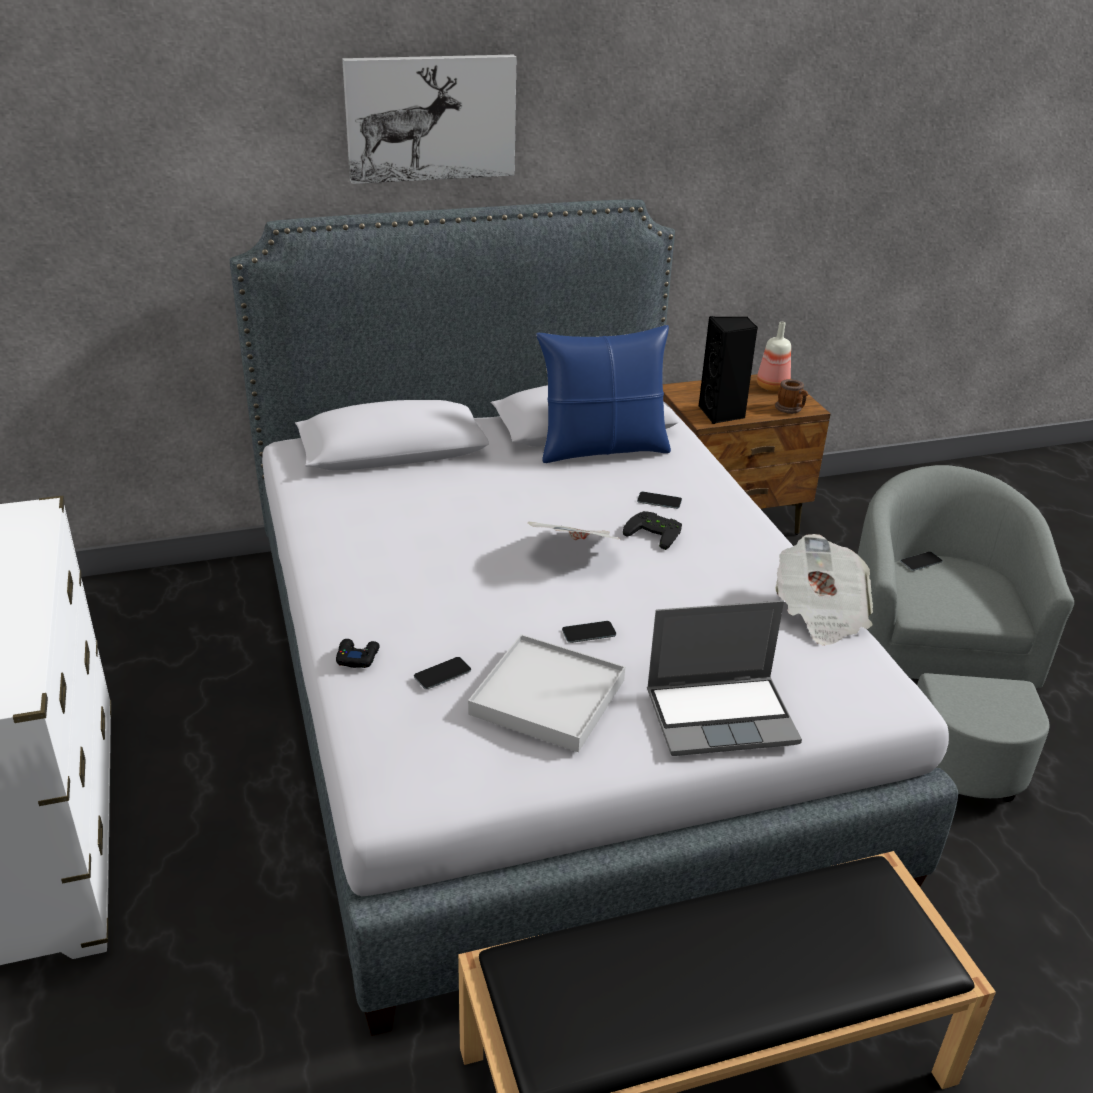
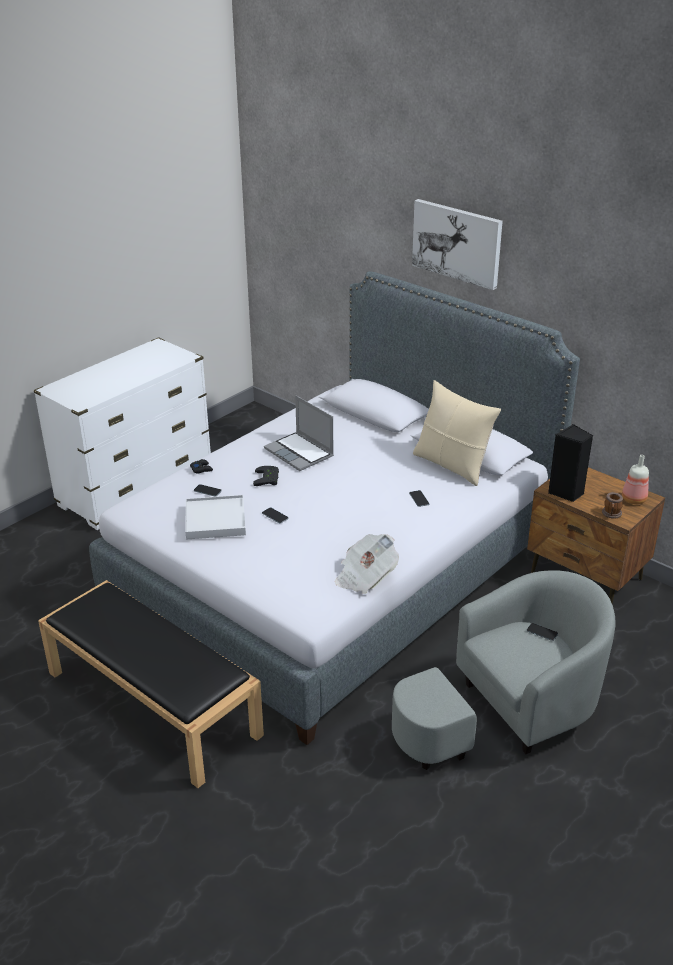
camera: 60 degrees right, 0 degrees up
newspaper [528,522,620,540] -> none
blue pillow [536,325,671,463] -> beige pillow [413,380,501,486]
black game controller [623,511,682,550] -> black game controller moved to [253,466,279,486]
laptop [647,601,802,756] -> laptop moved to [264,395,334,471]

